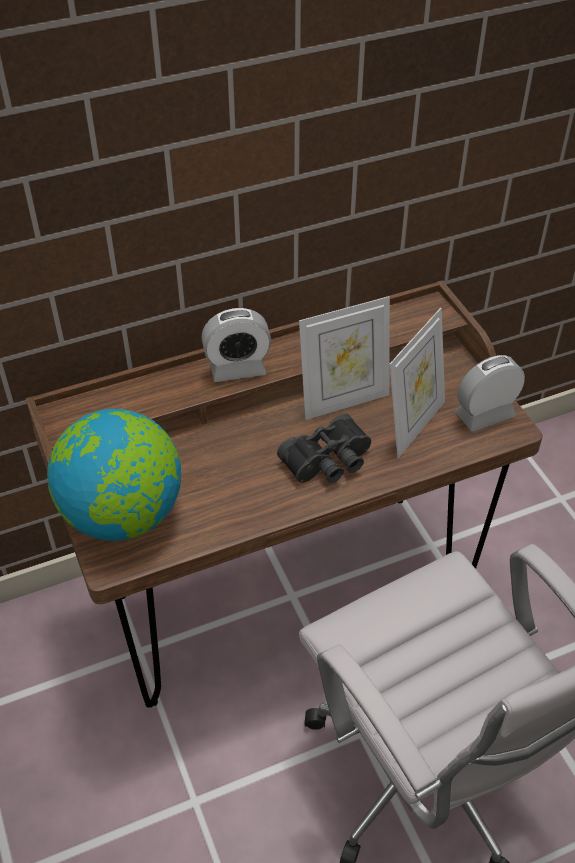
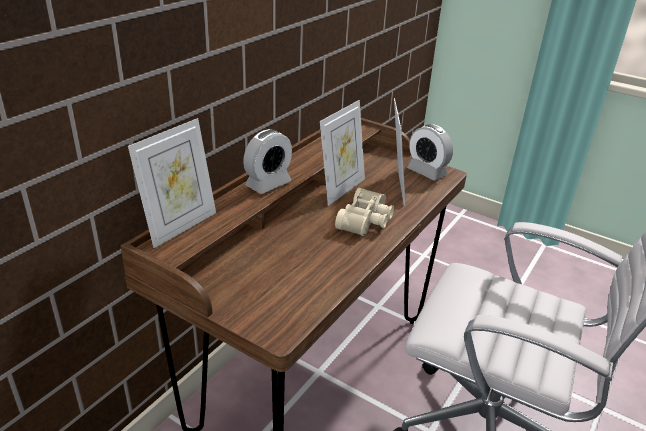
camera: 35 degrees left, 15 degrees down
globe [47,409,181,541] -> none
black binoculars [277,414,371,483] -> beige binoculars [335,188,394,236]
alarm clock [455,355,525,432] -> alarm clock turned 75 degrees counterclockwise [407,124,453,180]
none -> picture frame [128,118,216,248]

